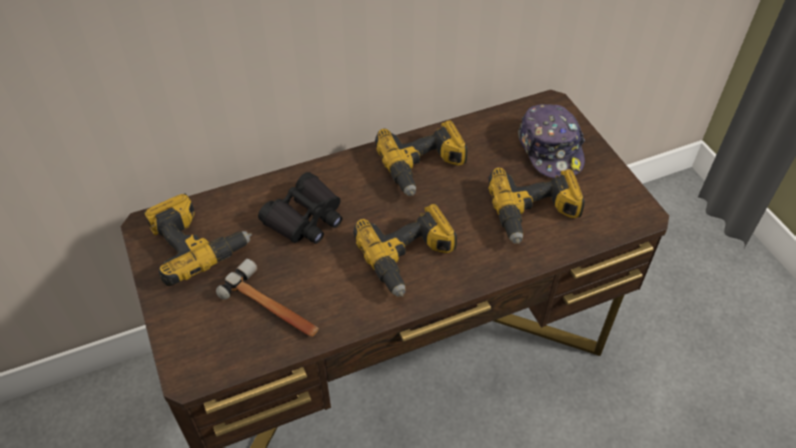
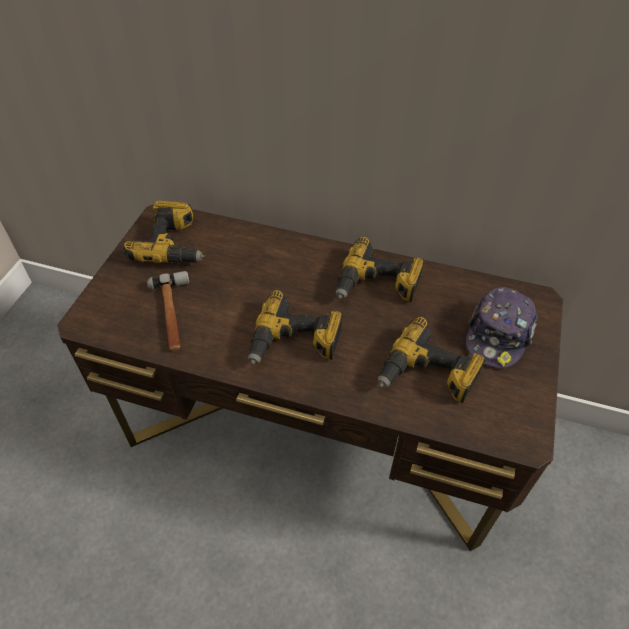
camera: 40 degrees right, 0 degrees up
black binoculars [258,172,342,244] -> none

